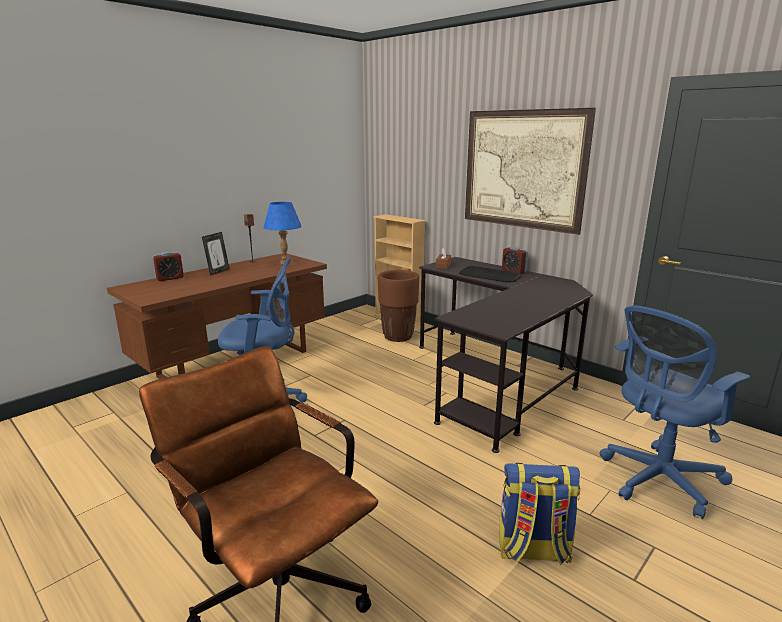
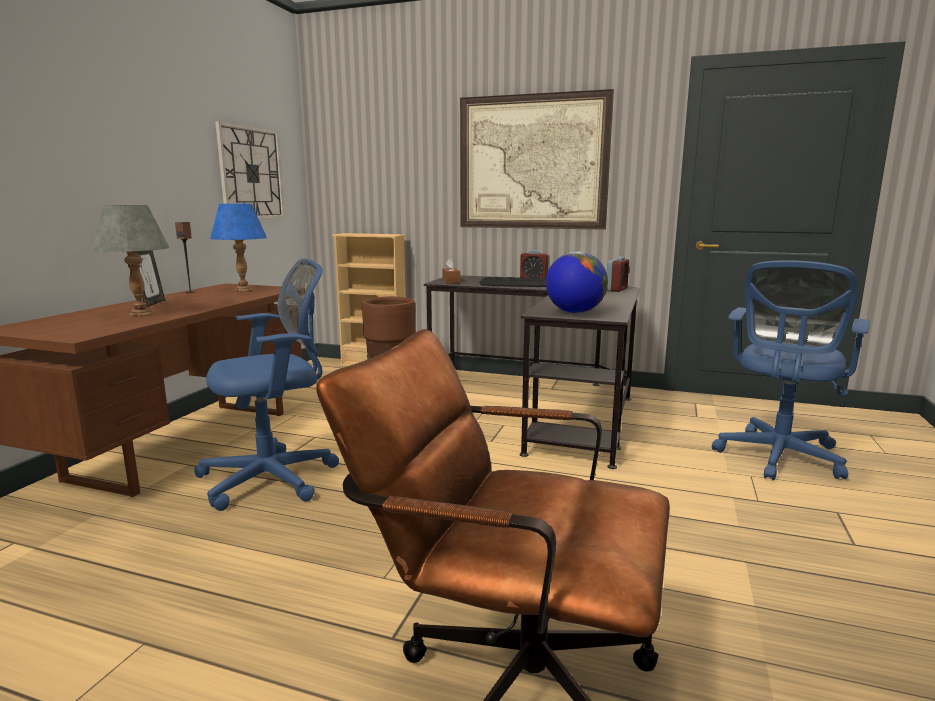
camera: 25 degrees left, 5 degrees down
alarm clock [152,252,184,281] -> alarm clock moved to [607,257,629,292]
backpack [499,463,580,565] -> none
none -> grey table lamp [92,205,170,317]
none -> wall clock [215,121,285,219]
none -> globe [546,252,608,313]

